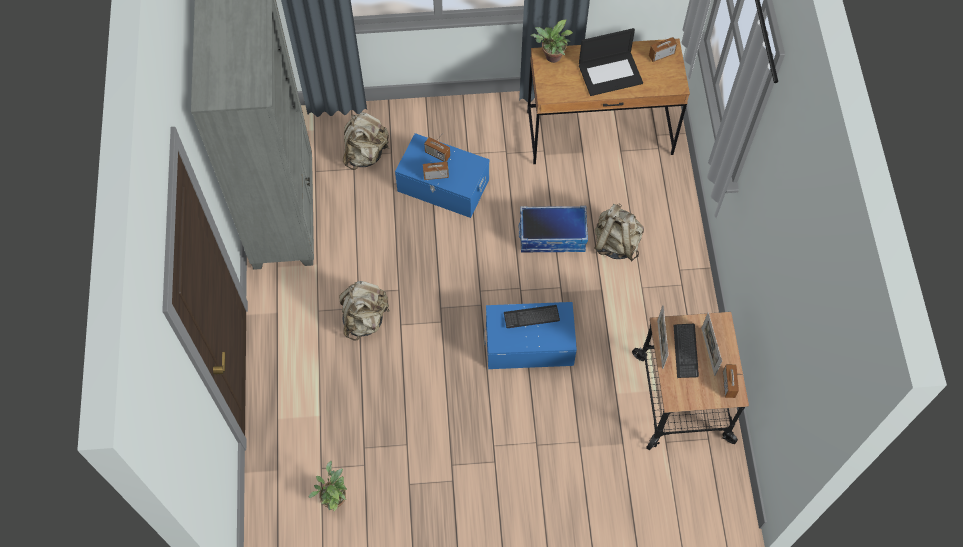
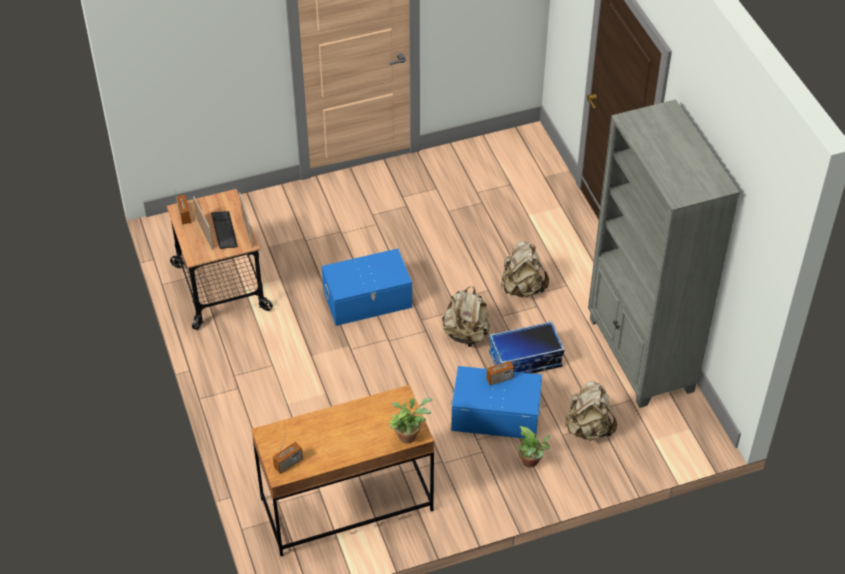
camera: 165 degrees right, 15 degrees down
potted plant [308,461,347,511] -> potted plant moved to [517,426,551,467]
radio [424,137,450,162] -> none
keyboard [504,305,560,328] -> none
storage box [519,206,588,252] -> storage box moved to [489,321,565,373]
laptop [579,28,643,96] -> none
beige backpack [594,203,644,261] -> beige backpack moved to [442,286,490,347]

